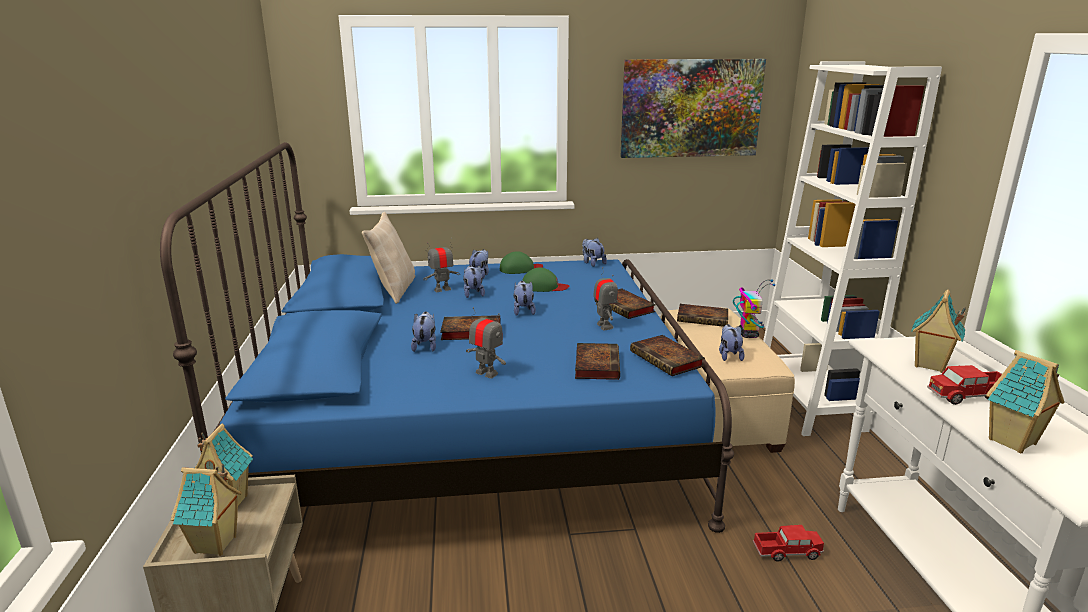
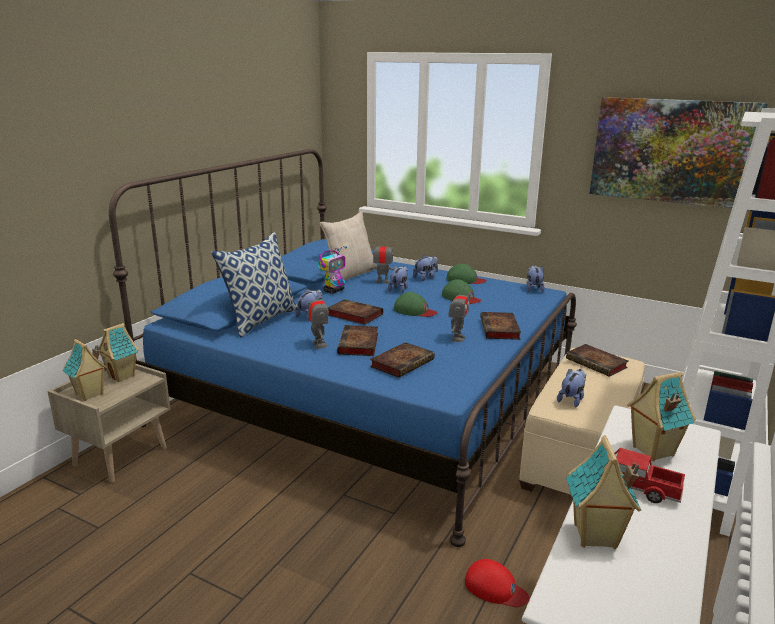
camera: 35 degrees right, 0 degrees up
plush toy [514,281,536,316] -> green cap [394,292,438,317]
book [630,335,705,376] -> book moved to [337,325,378,356]
toy robot [733,279,775,338] -> toy robot moved to [318,246,347,294]
toy truck [753,525,824,562] -> red cap [465,559,529,607]
none -> pillow [211,232,298,338]

